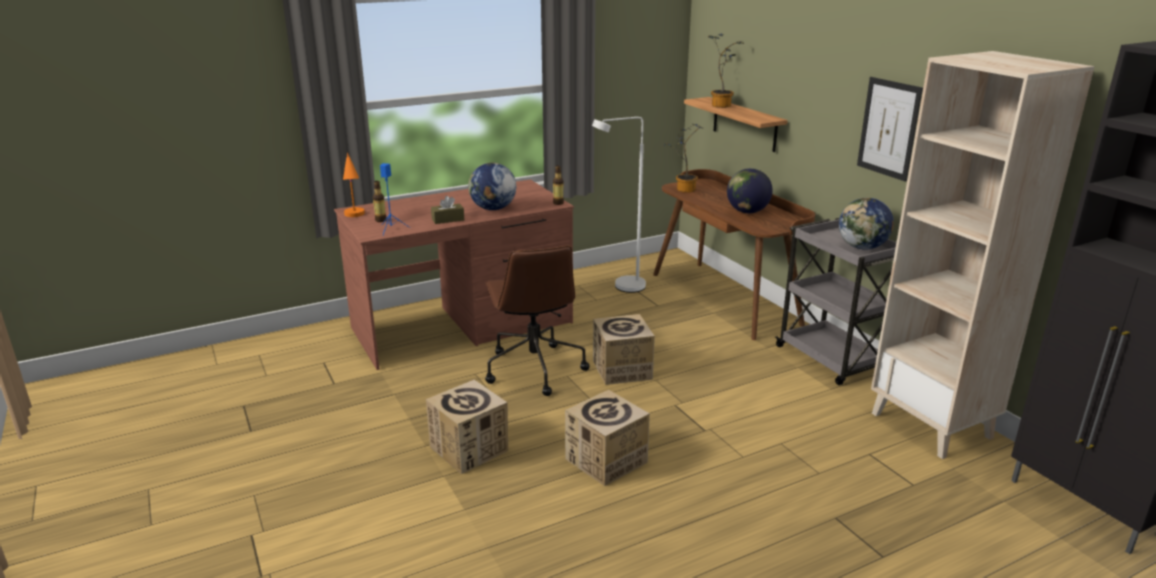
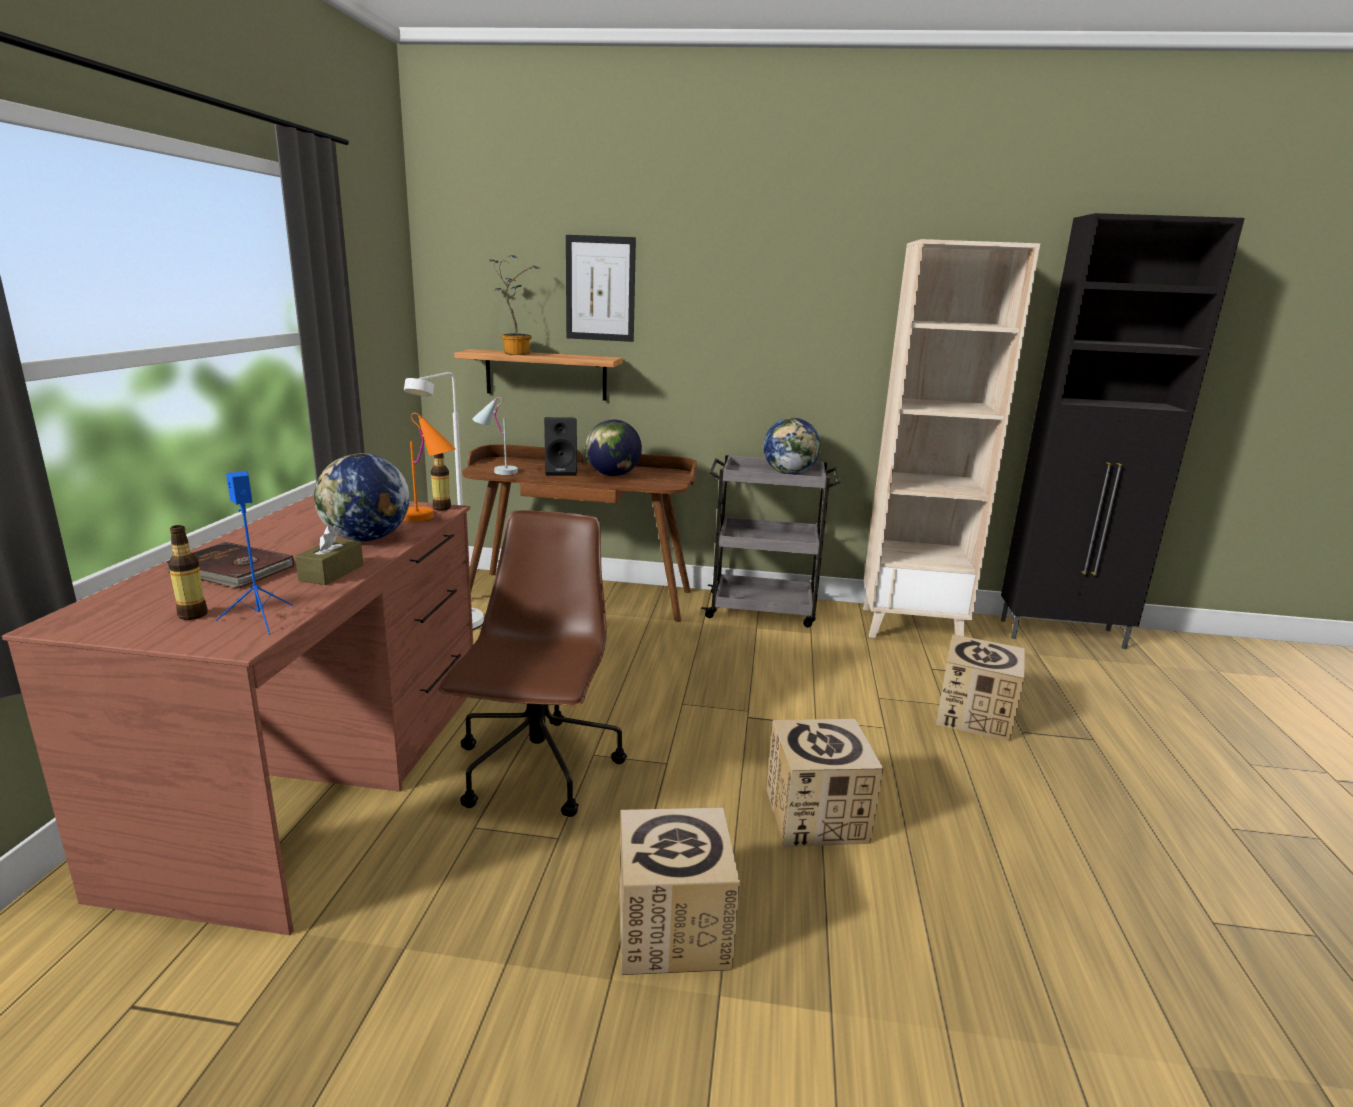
camera: 55 degrees left, 5 degrees down
orange table lamp [343,153,365,217] -> orange table lamp moved to [403,413,456,522]
brown office chair [485,246,590,396] -> brown office chair turned 105 degrees counterclockwise [438,510,627,817]
cardboard box [593,314,655,385] -> cardboard box moved to [936,634,1025,741]
potted plant [664,124,703,193] -> white table lamp [472,397,518,475]
picture [857,77,923,182] -> picture moved to [566,235,636,342]
none -> brown book [166,542,294,588]
none -> black speaker [544,417,577,476]

